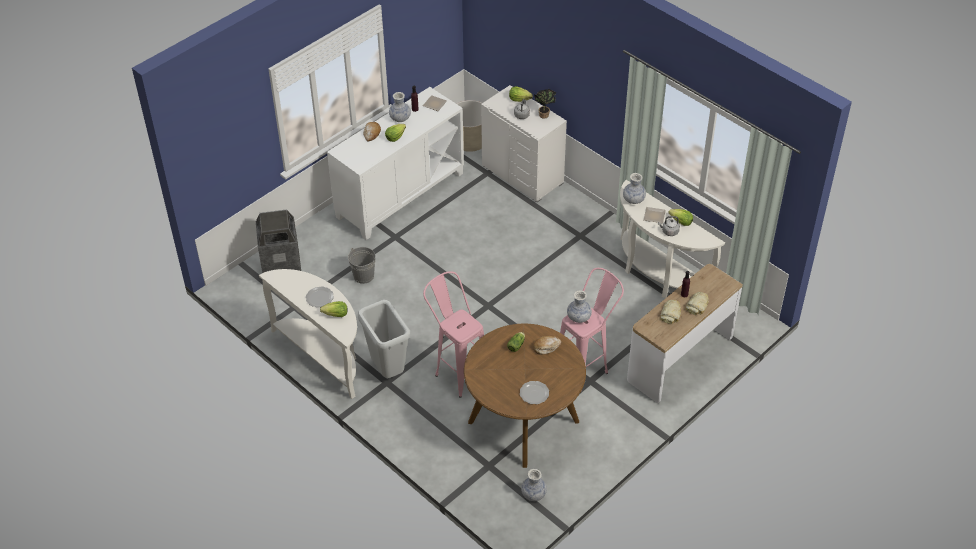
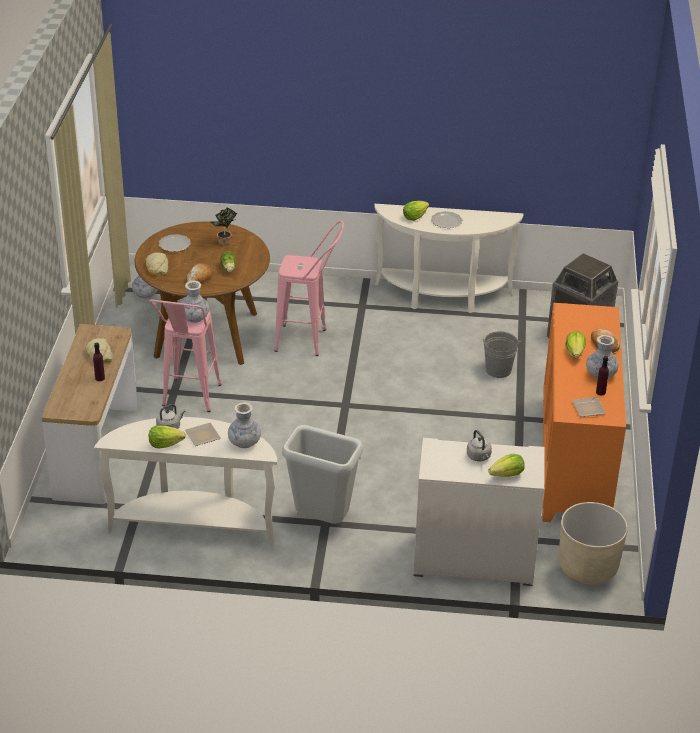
camera: 140 degrees right, 10 degrees down
white cabinet [327,87,464,240] -> orange cabinet [542,303,626,522]
grey trash can [358,300,410,378] -> grey trash can moved to [282,425,363,524]
potted plant [534,89,556,119] -> potted plant moved to [211,207,237,246]
bread [686,292,709,315] -> bread moved to [146,252,168,276]

